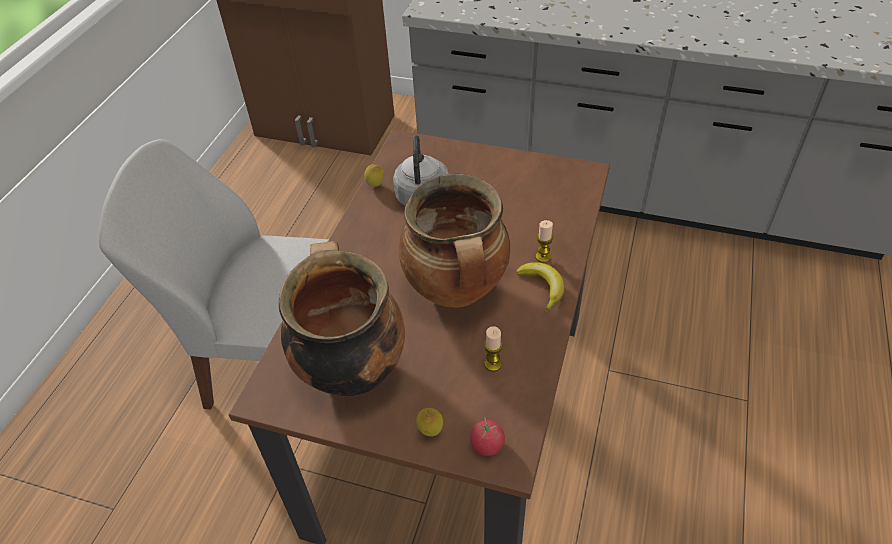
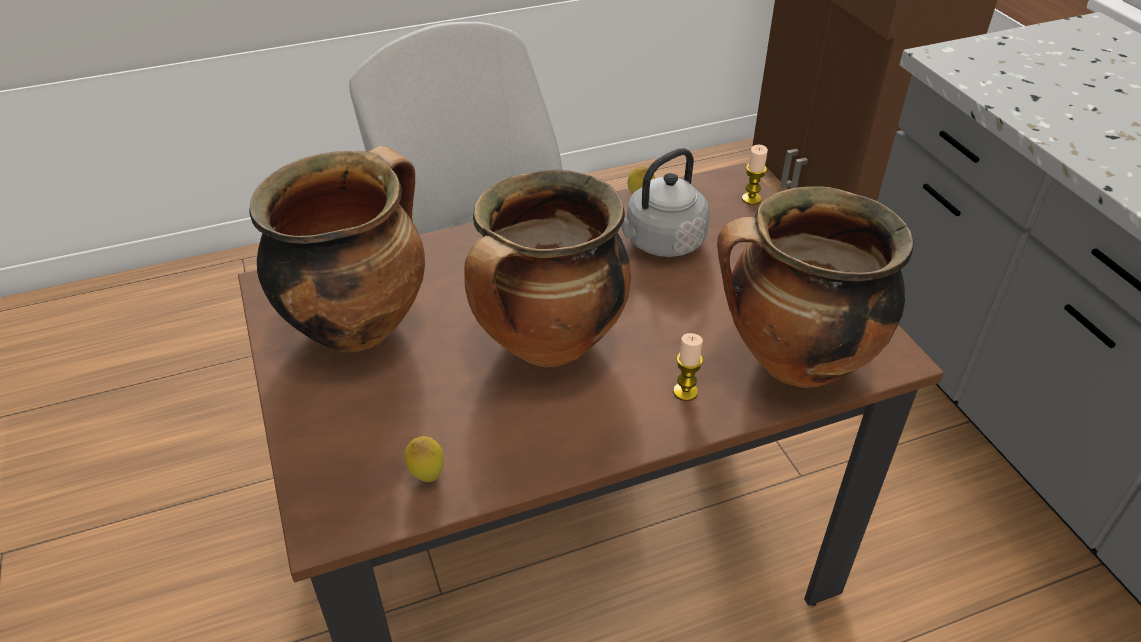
camera: 50 degrees right, 5 degrees down
lemon [416,408,443,436] -> lemon moved to [405,436,444,482]
tomato [470,417,505,456] -> none
candle [484,326,503,371] -> candle moved to [742,145,768,205]
banana [516,262,564,312] -> none
none -> cooking pot [717,186,913,388]

